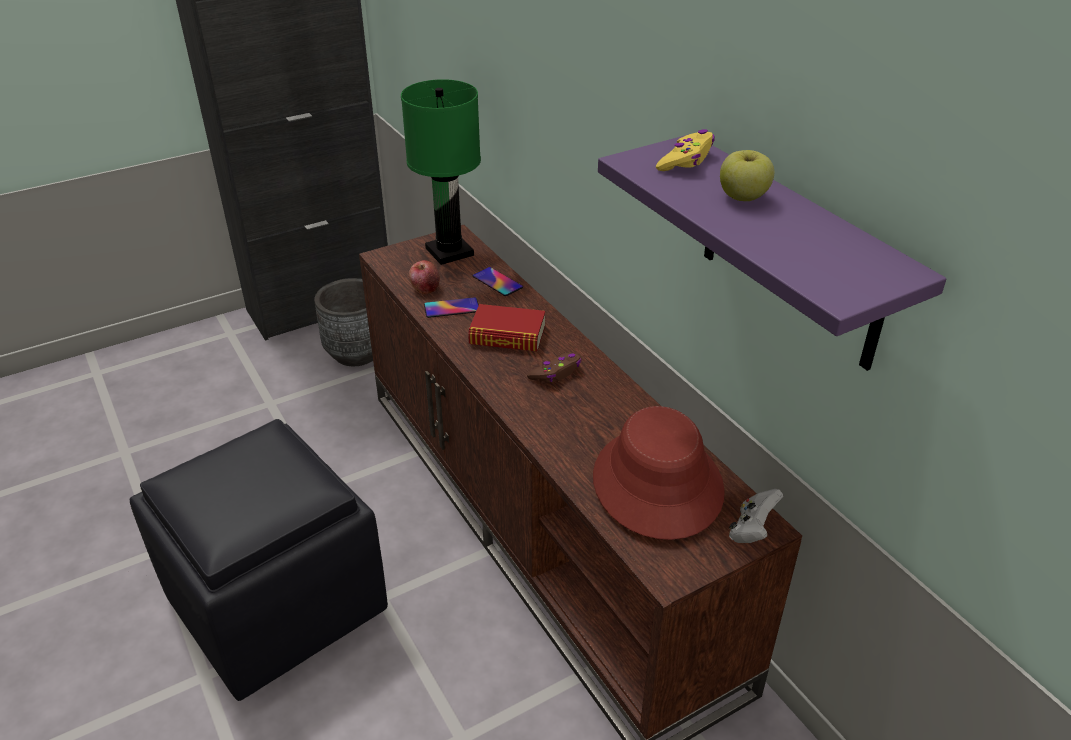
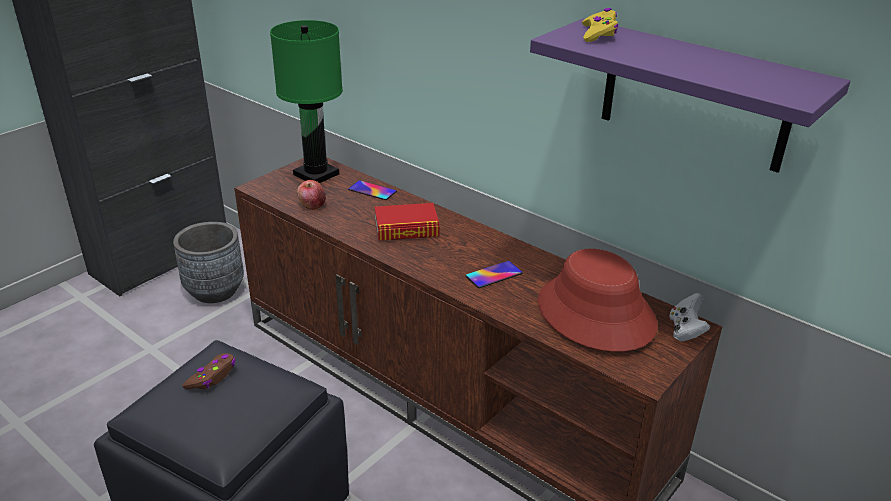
camera: 20 degrees left, 5 degrees down
phone [424,297,479,318] -> phone moved to [465,261,523,288]
brown game controller [527,352,581,383] -> brown game controller moved to [182,353,236,389]
apple [720,150,774,201] -> none

